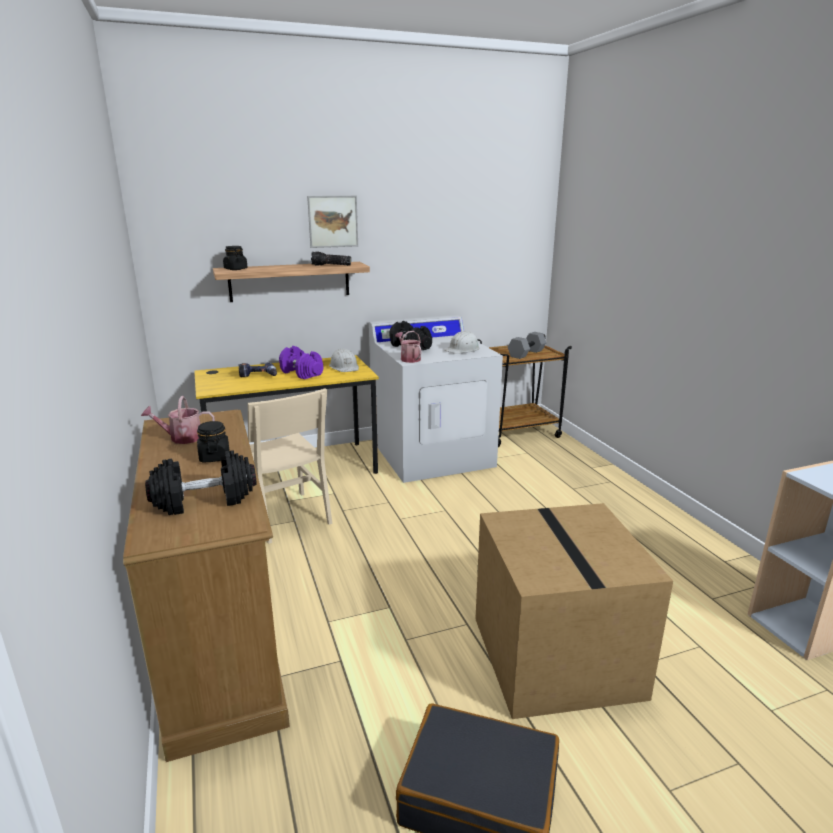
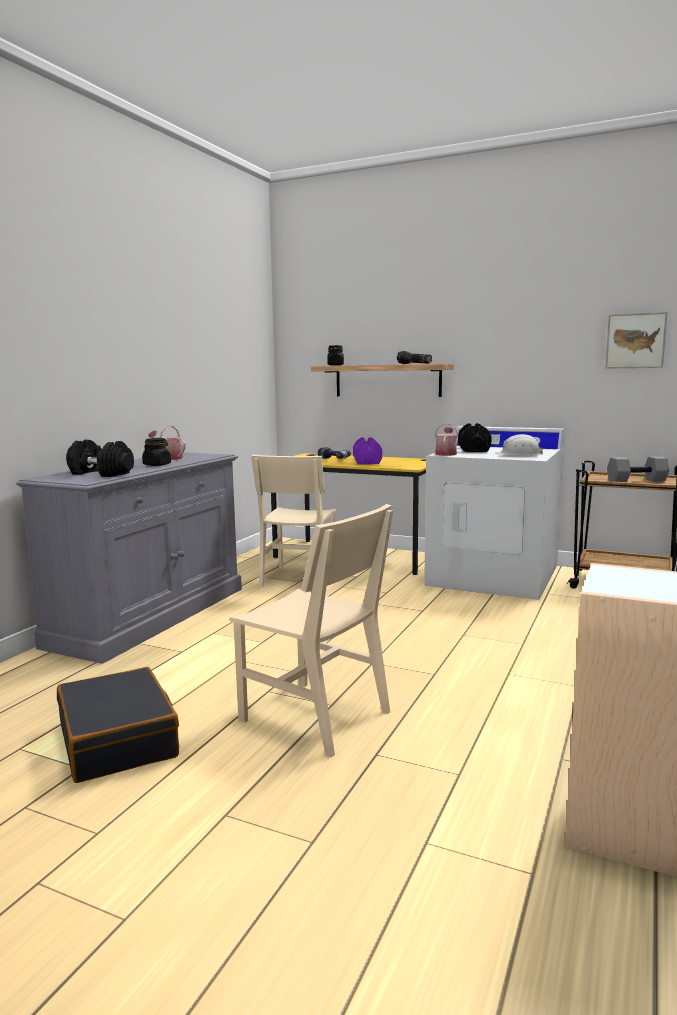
camera: 45 degrees right, 10 degrees down
brown cabinet [123,410,290,762] -> grey cabinet [17,452,242,664]
picture [307,196,358,248] -> picture moved to [605,312,667,369]
white hard hat [329,348,359,372] -> none
cardboard box [475,503,673,719] -> beige chair [229,504,393,758]

